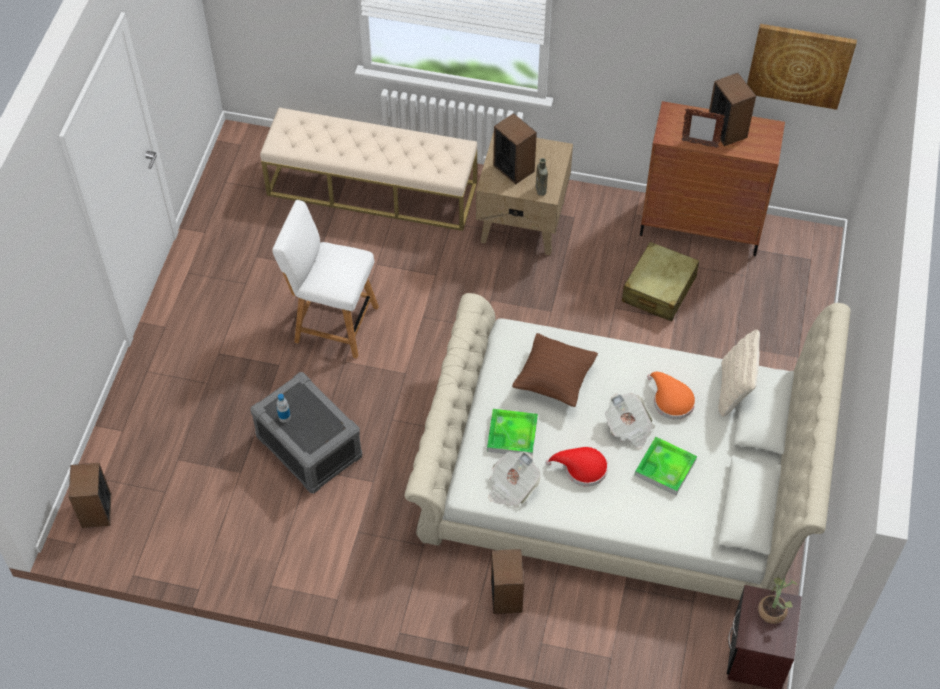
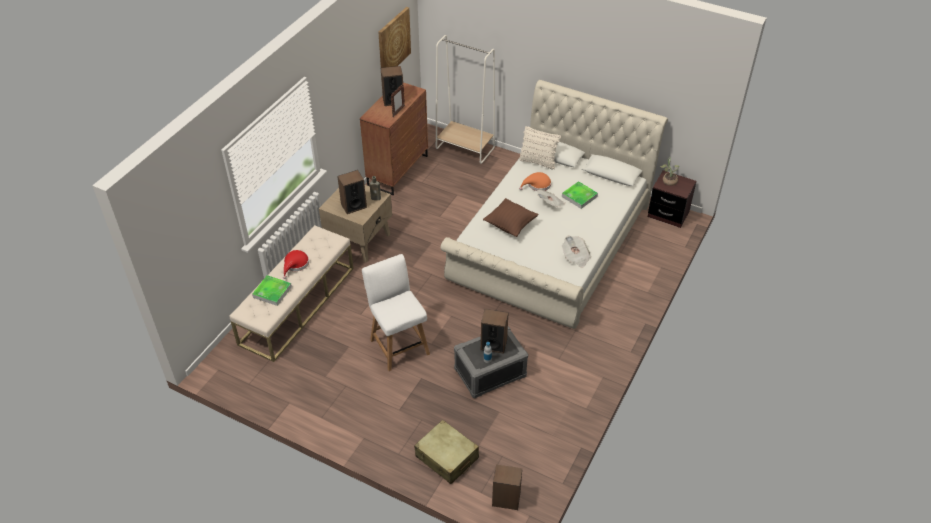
camera: 75 degrees left, 10 degrees down
white chair [272,200,379,359] -> white chair turned 120 degrees clockwise [362,254,430,371]
tray [487,409,538,455] -> tray moved to [252,275,292,306]
speaker [491,549,524,614] -> speaker moved to [481,309,508,354]
red hat [545,447,608,487] -> red hat moved to [283,250,309,279]
beige suitcase [622,242,699,321] -> beige suitcase moved to [414,420,479,484]
none -> clothes rack [436,35,495,164]

